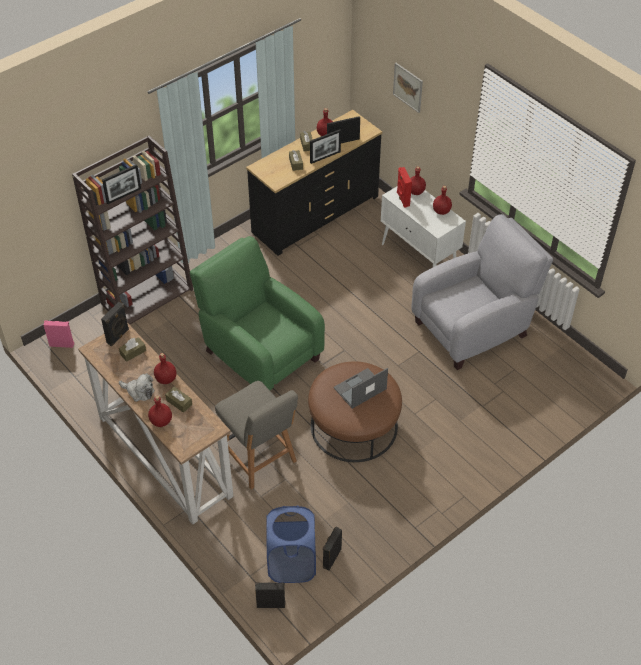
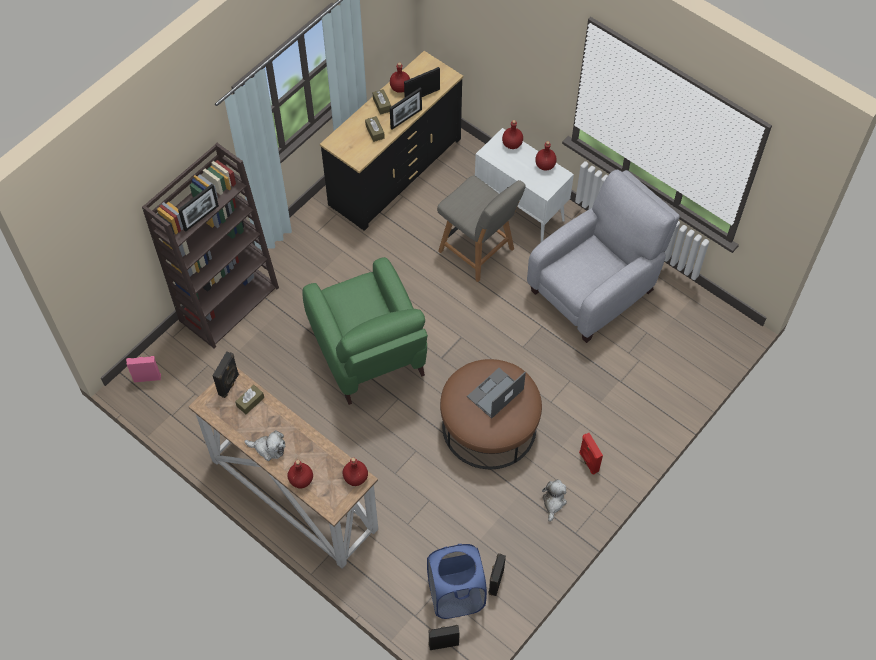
camera: 10 degrees left, 10 degrees up
red bottle [154,353,176,384] -> red bottle moved to [343,457,368,486]
brown tissue box [165,387,192,413] -> none
green armchair [190,236,325,390] -> green armchair turned 150 degrees counterclockwise [303,257,428,405]
grey chair [215,381,298,490] -> grey chair moved to [437,176,526,282]
picture [393,63,423,113] -> none
red speaker [397,167,412,207] -> red speaker moved to [579,433,603,475]
none -> plush toy [542,480,567,522]

